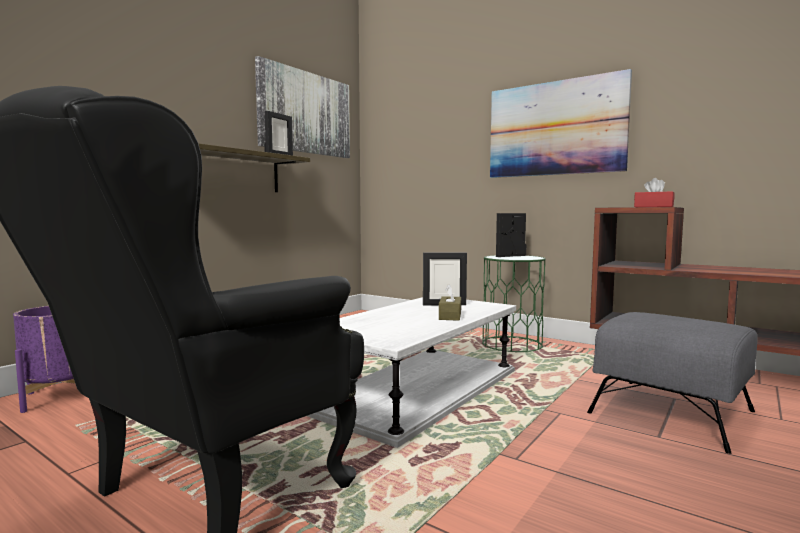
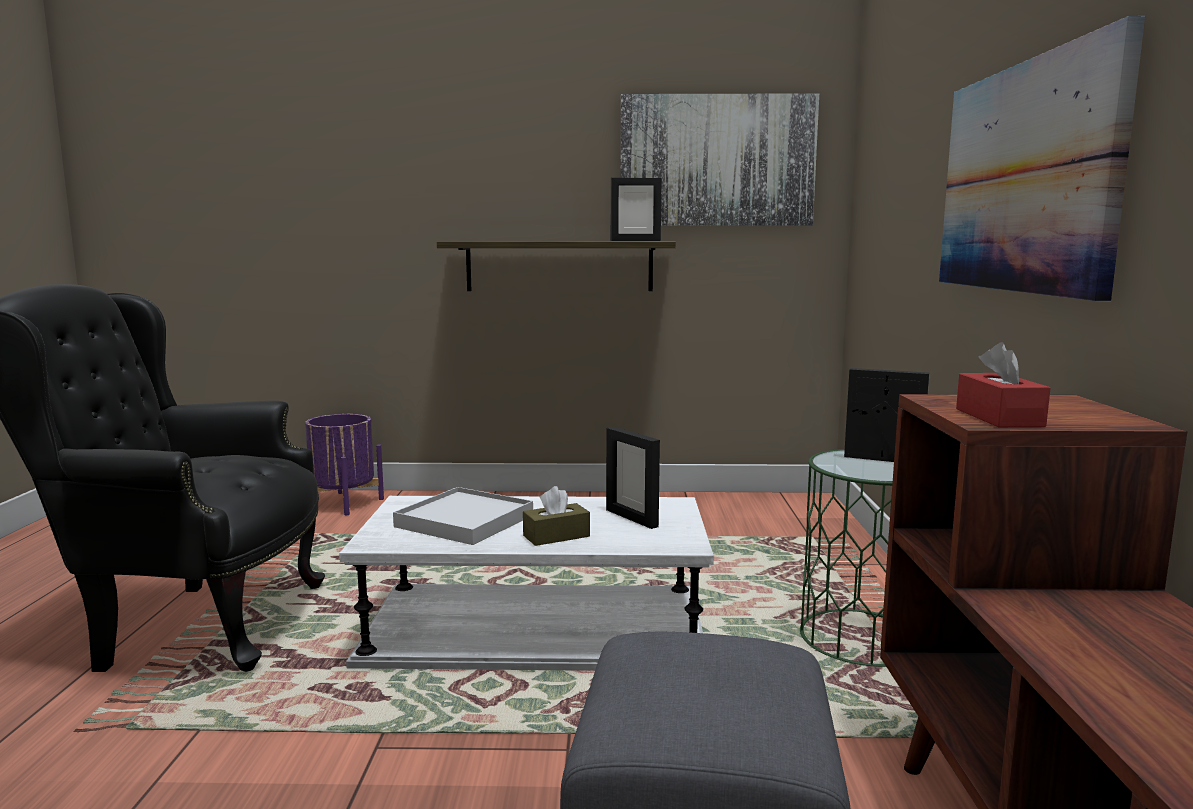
camera: 55 degrees right, 5 degrees up
none -> white tray [393,487,533,545]

